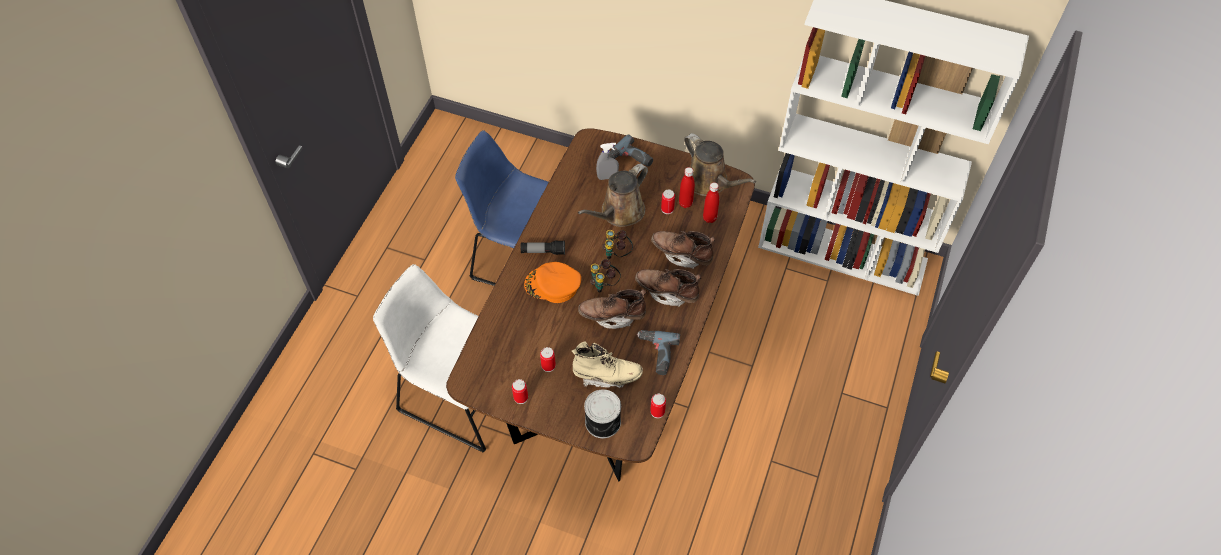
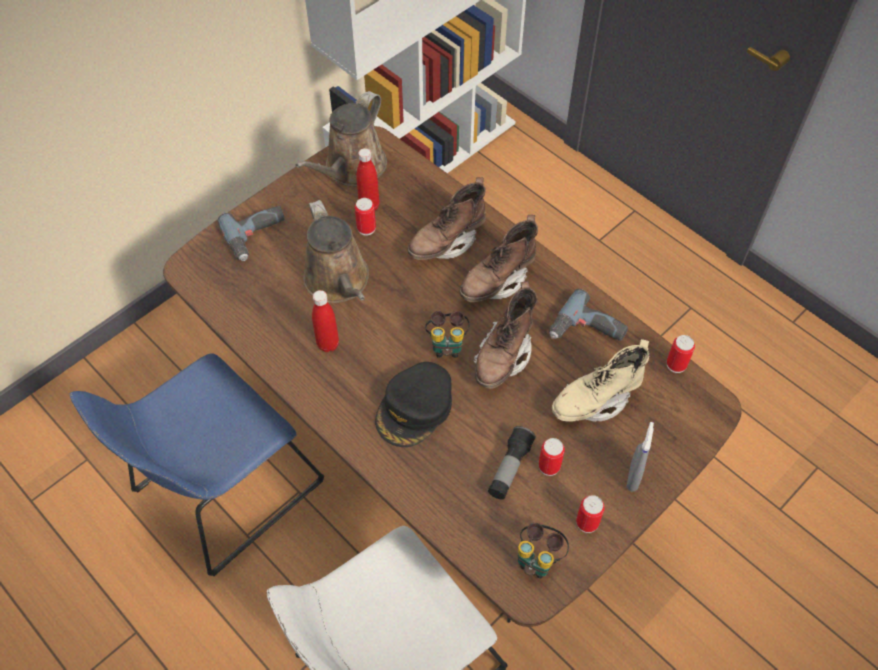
camera: 65 degrees left, 0 degrees up
flashlight [521,240,565,255] -> flashlight moved to [488,426,536,499]
orange cap [524,262,581,303] -> black cap [375,362,452,447]
beige boot [572,342,643,389] -> beige boot turned 150 degrees counterclockwise [552,339,650,422]
can [584,389,621,438] -> none
grey spray bottle [596,143,619,180] -> grey spray bottle moved to [626,422,654,492]
binoculars [602,230,633,259] -> binoculars moved to [518,523,569,578]
brown watering can [684,133,756,196] -> brown watering can turned 135 degrees clockwise [295,91,387,186]
red bottle [703,182,719,223] -> red bottle moved to [312,290,339,352]

